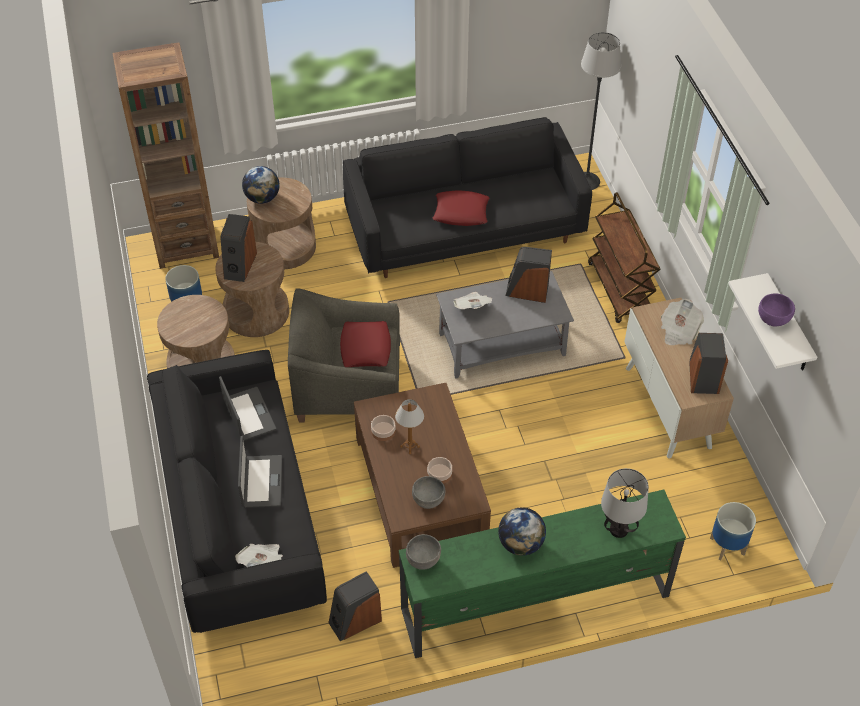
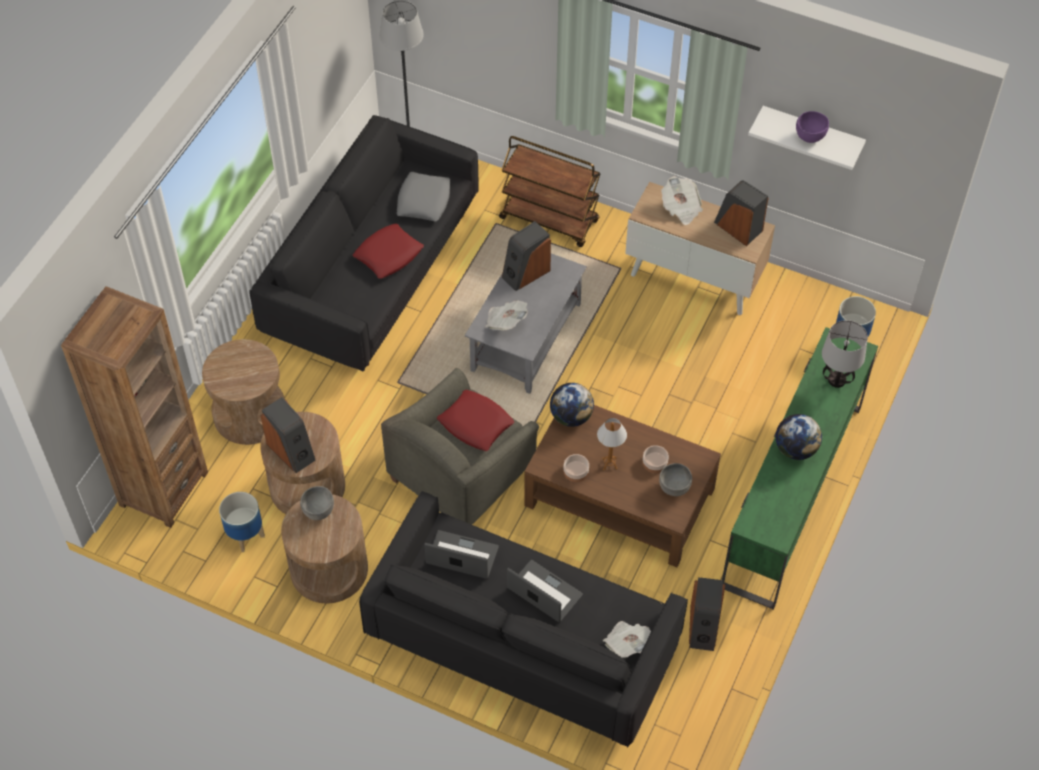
camera: 50 degrees left, 5 degrees up
globe [242,166,280,204] -> globe moved to [550,383,594,427]
grey bowl [406,534,441,570] -> grey bowl moved to [300,486,334,520]
none -> grey pillow [397,172,450,221]

